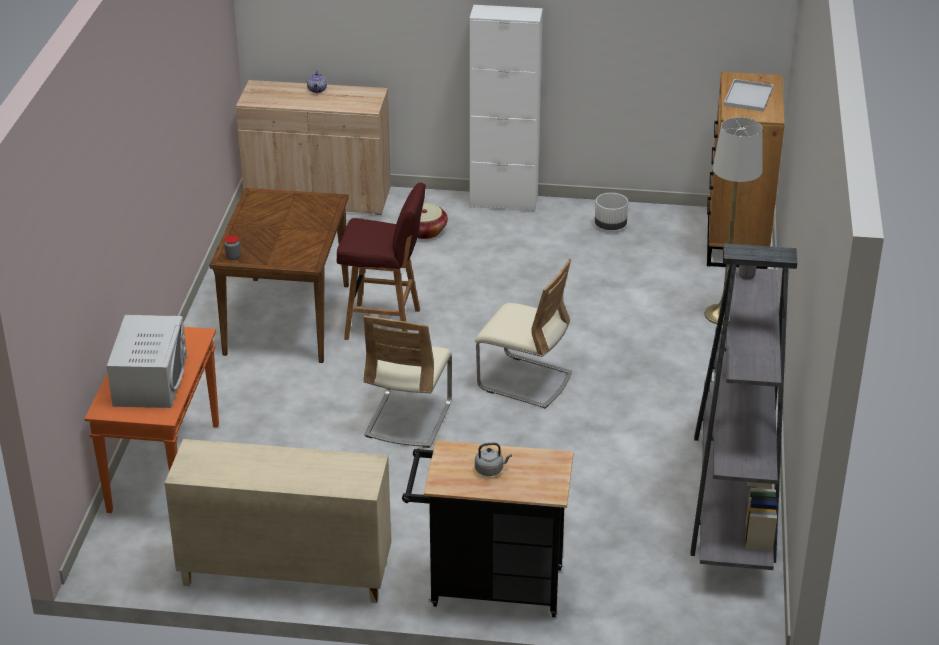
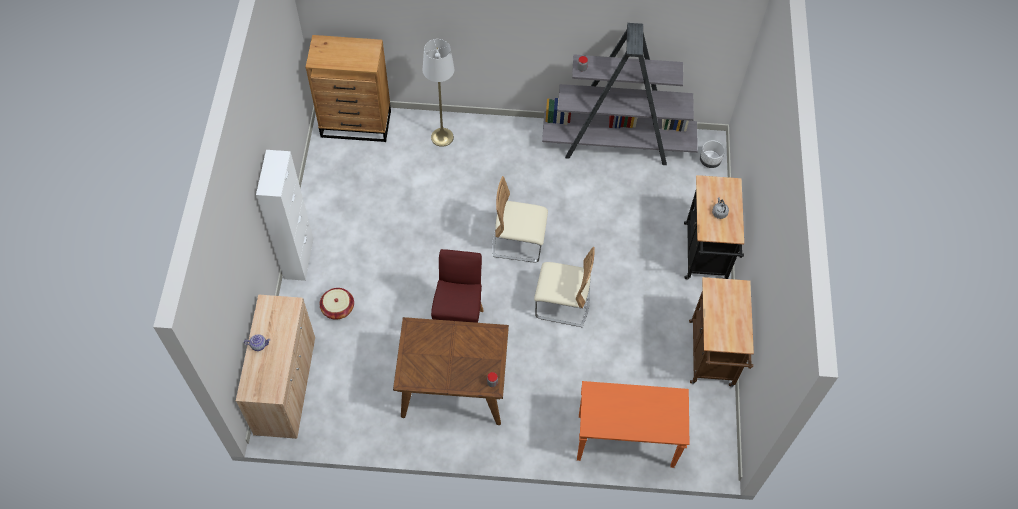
camera: 95 degrees left, 25 degrees up
white microwave [107,315,187,408] -> none
beige cabinet [165,439,391,603] -> brown cart [689,277,754,387]
beige chair [475,258,572,409] -> beige chair turned 105 degrees counterclockwise [492,176,548,262]
white planter [595,193,628,230] -> white planter moved to [700,140,725,168]
white tray [724,79,773,112] -> none

